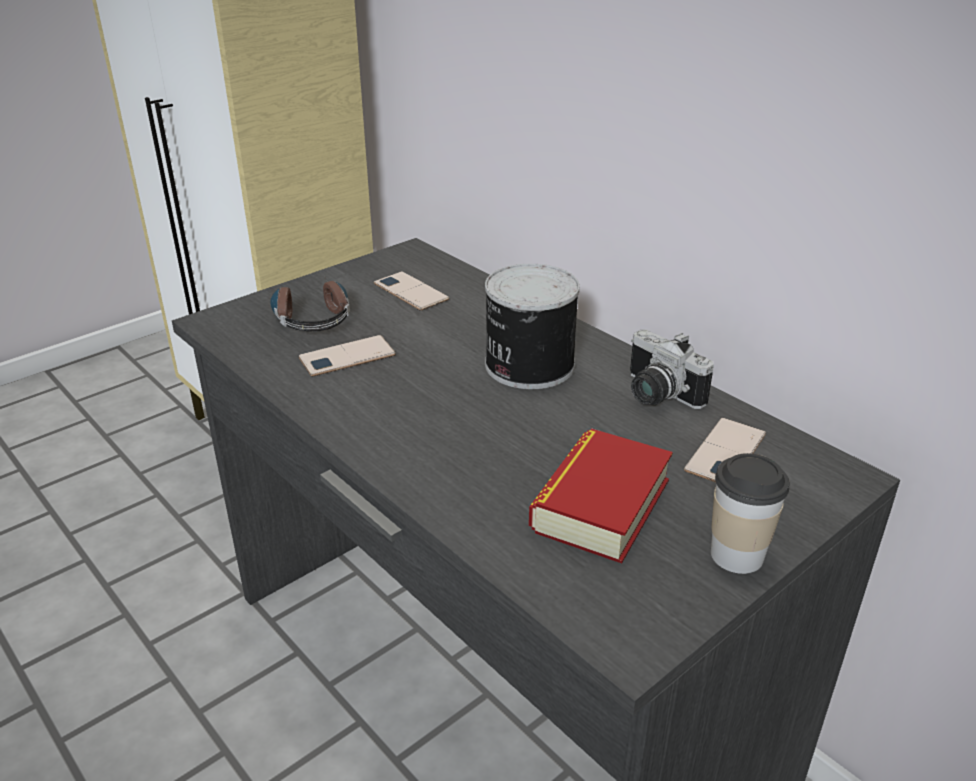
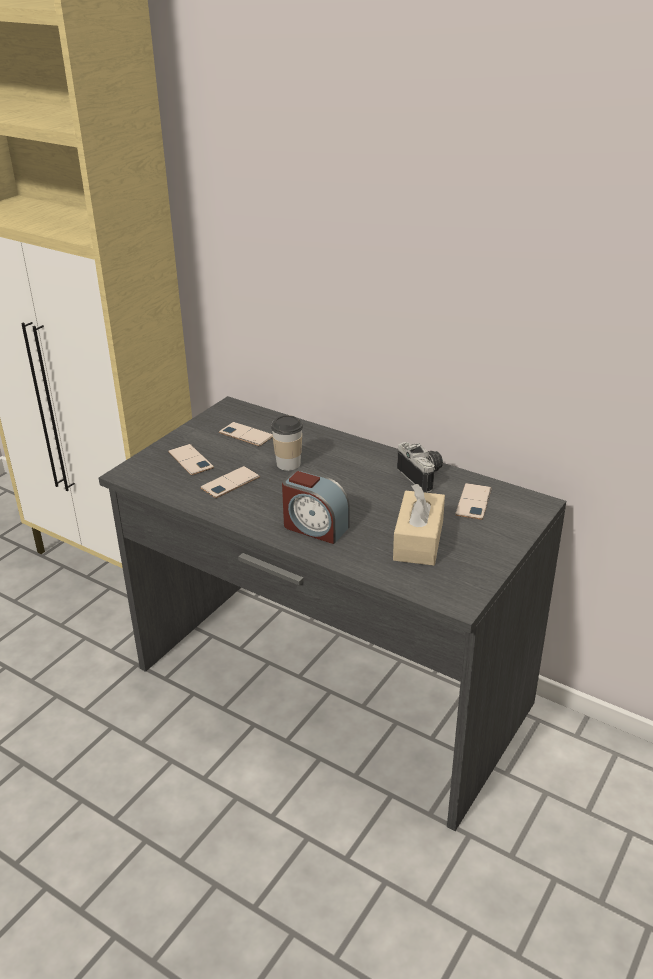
camera: 15 degrees left, 0 degrees up
headphones [270,281,350,332] -> phone [168,444,214,475]
can [485,264,580,389] -> none
book [529,428,673,563] -> beige tissue box [393,484,445,566]
camera [630,329,714,409] -> camera turned 150 degrees counterclockwise [397,442,443,493]
cup [711,453,790,574] -> cup moved to [271,415,303,471]
none -> alarm clock [282,470,349,544]

